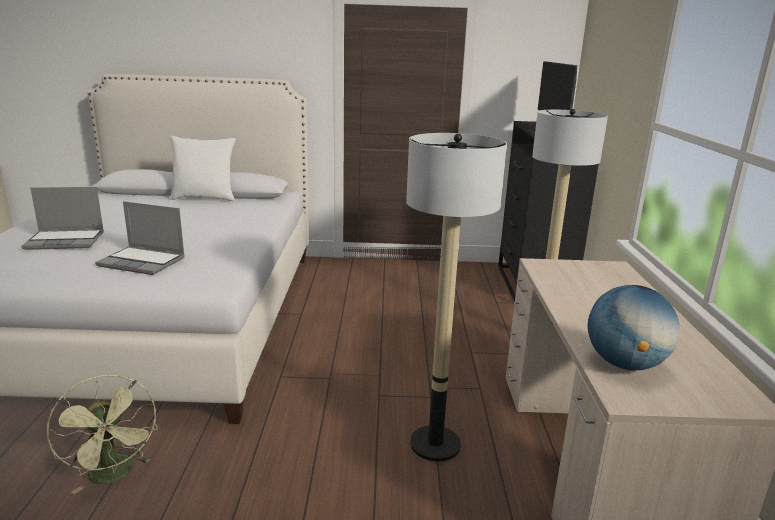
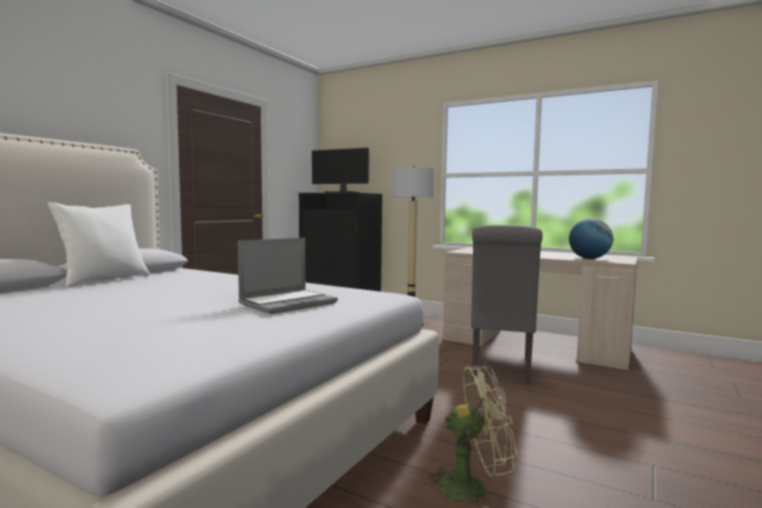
camera: 60 degrees left, 15 degrees down
laptop [21,187,104,250] -> none
floor lamp [406,133,507,462] -> grey chair [471,225,543,384]

